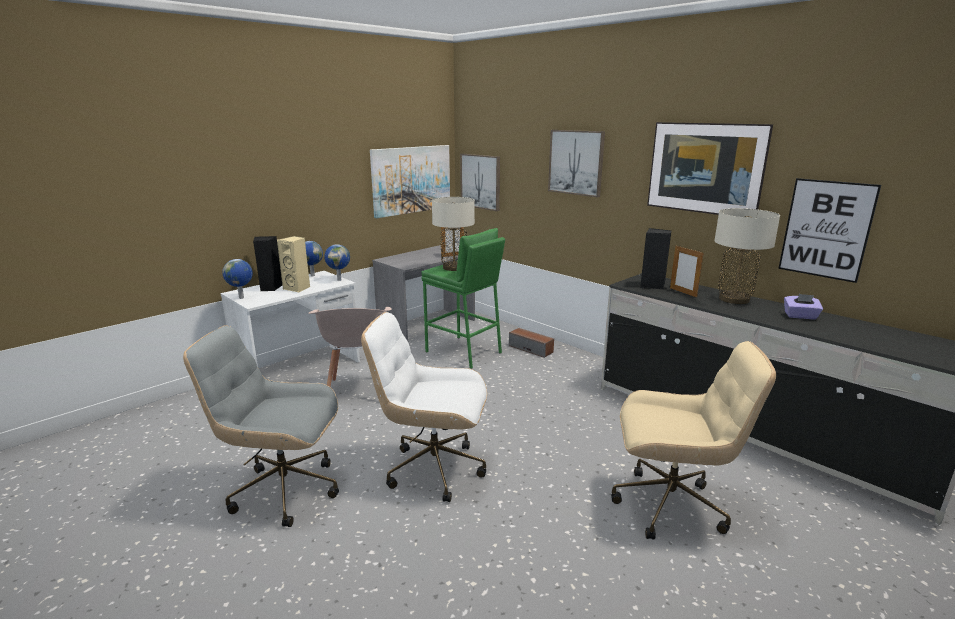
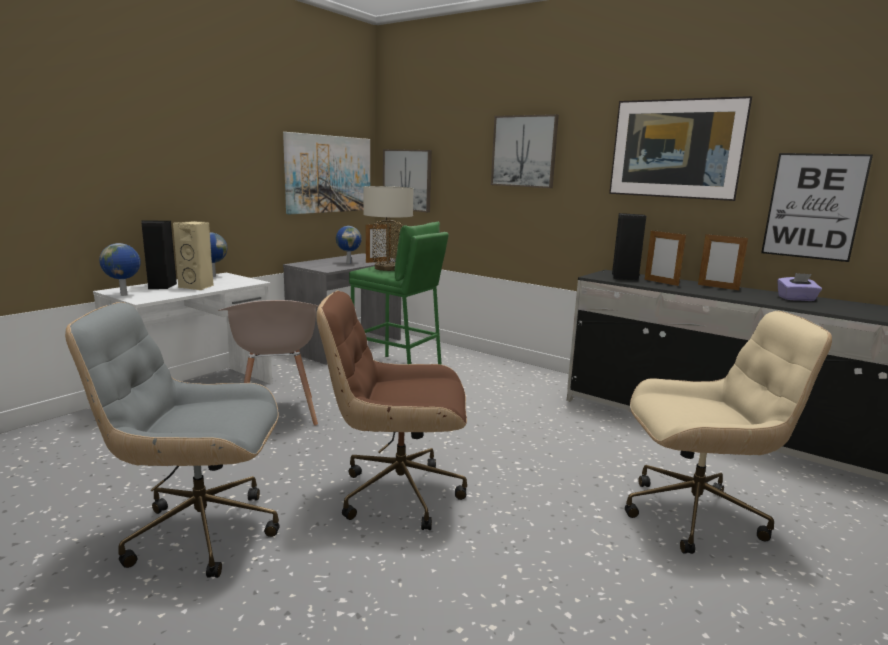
camera: 10 degrees left, 5 degrees down
globe [324,244,350,281] -> globe moved to [336,226,362,263]
white office chair [361,312,487,502] -> brown office chair [316,290,467,530]
speaker [509,328,554,358] -> none
table lamp [714,208,780,304] -> picture frame [698,234,748,290]

